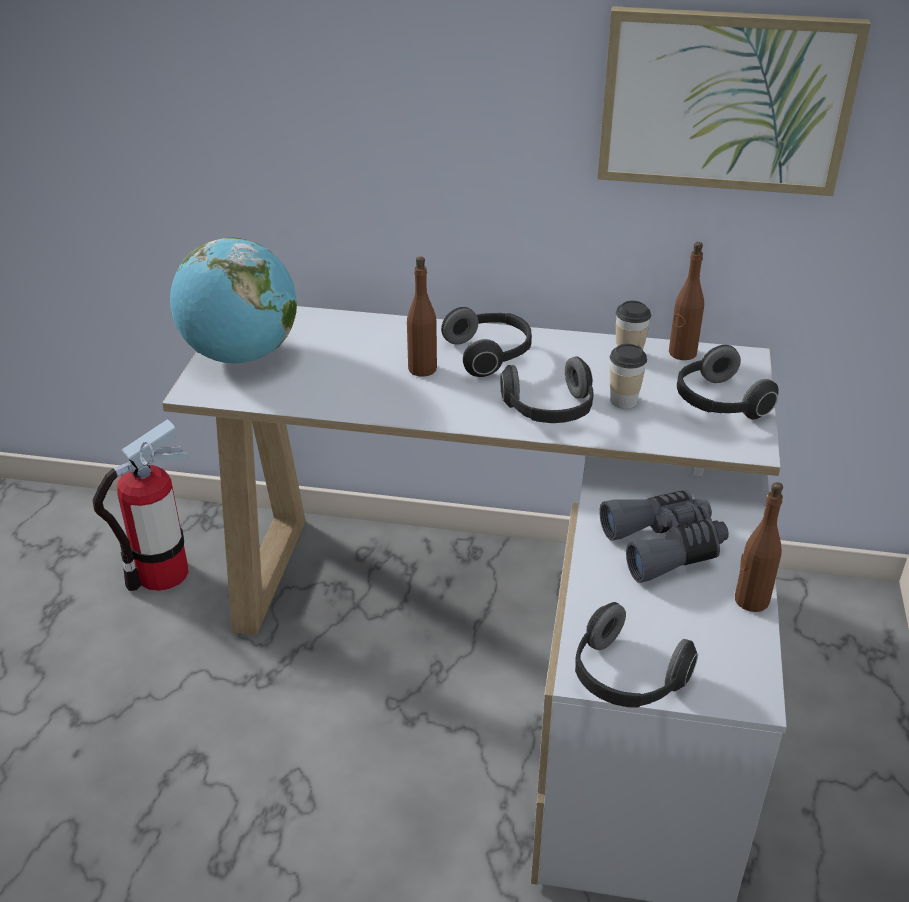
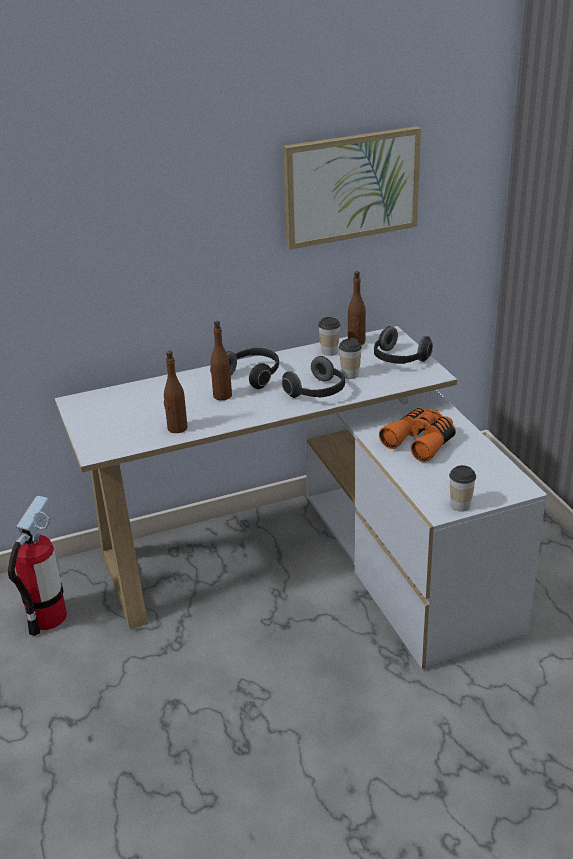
camera: 30 degrees left, 5 degrees down
globe [170,237,297,364] -> none
headphones [575,602,698,708] -> cup [449,465,476,512]
grey binoculars [599,490,729,583] -> orange binoculars [379,407,456,462]
brown bottle [735,482,783,612] -> brown bottle moved to [164,351,188,433]

